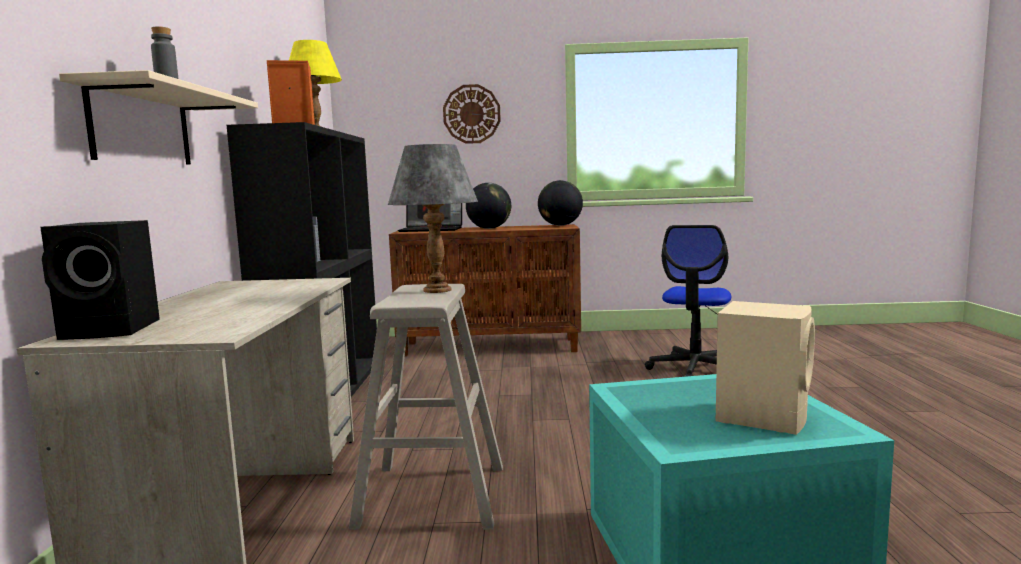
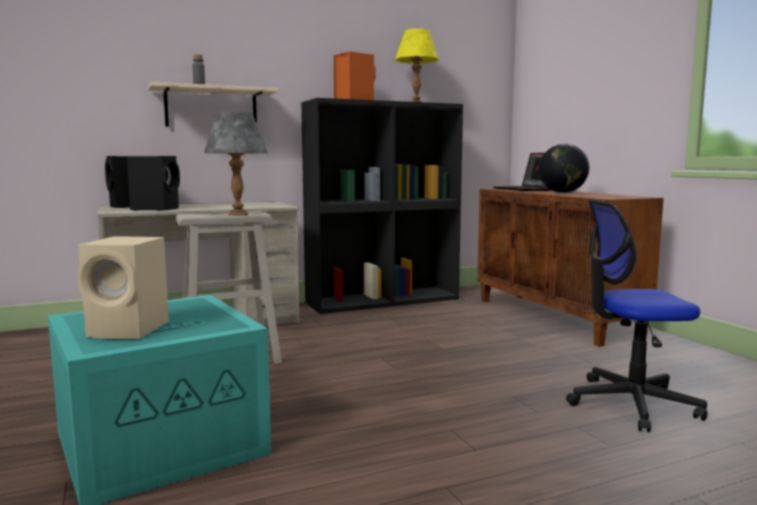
camera: 65 degrees right, 0 degrees up
wall clock [443,84,501,144] -> none
globe [538,180,583,226] -> none
none -> black speaker [127,156,180,211]

